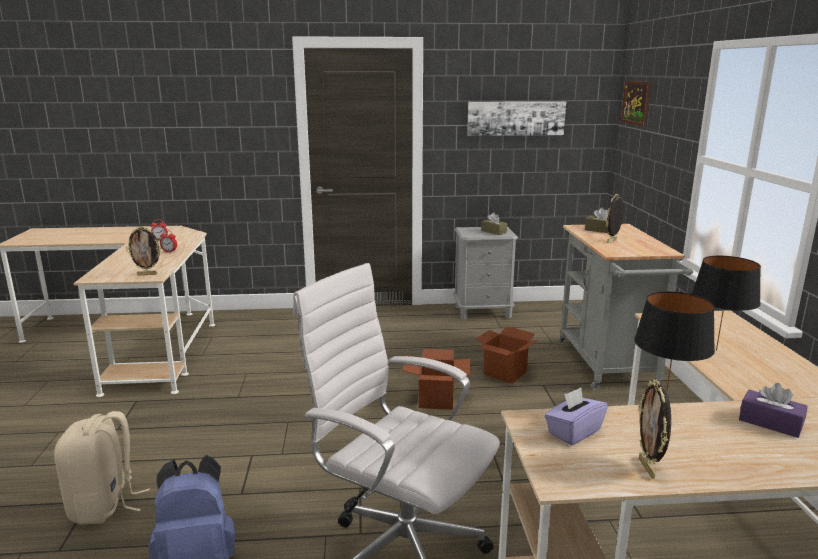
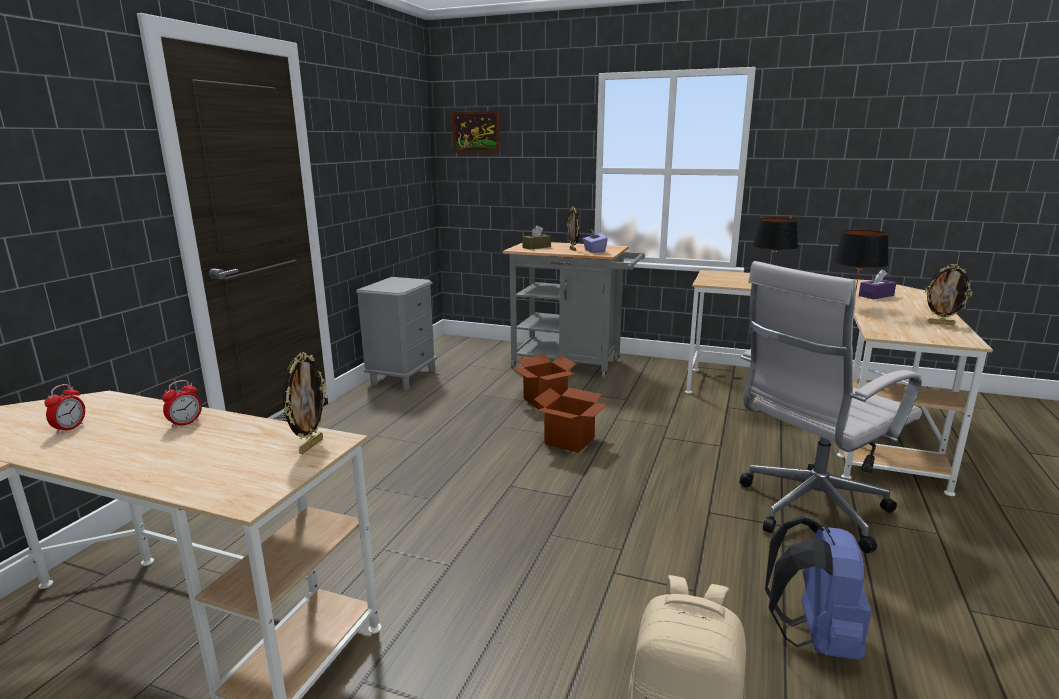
camera: 65 degrees left, 0 degrees up
picture [467,101,566,136] -> none
brown tissue box [481,213,507,235] -> none
purple tissue box [544,387,608,445] -> purple tissue box moved to [583,229,608,253]

